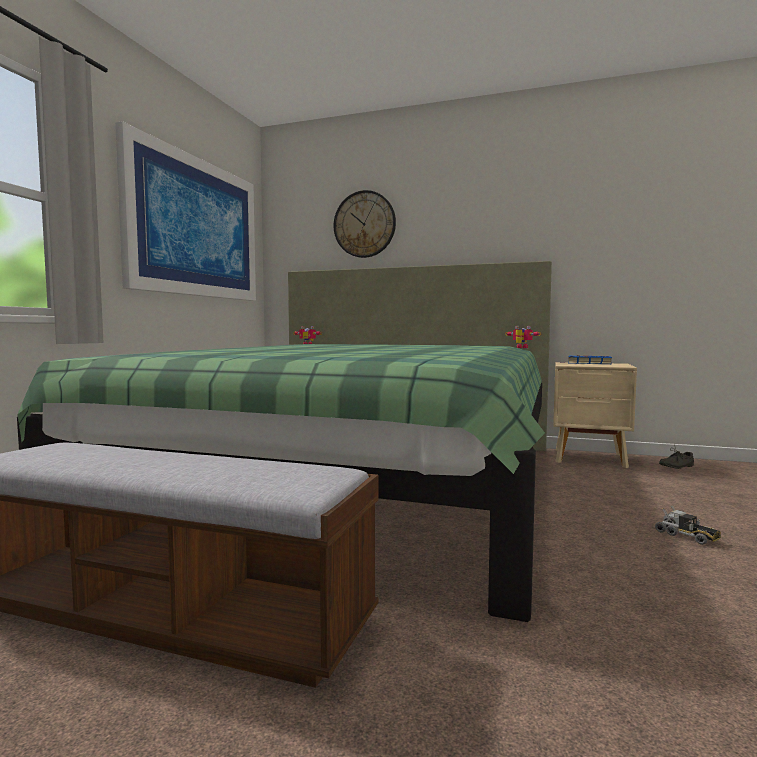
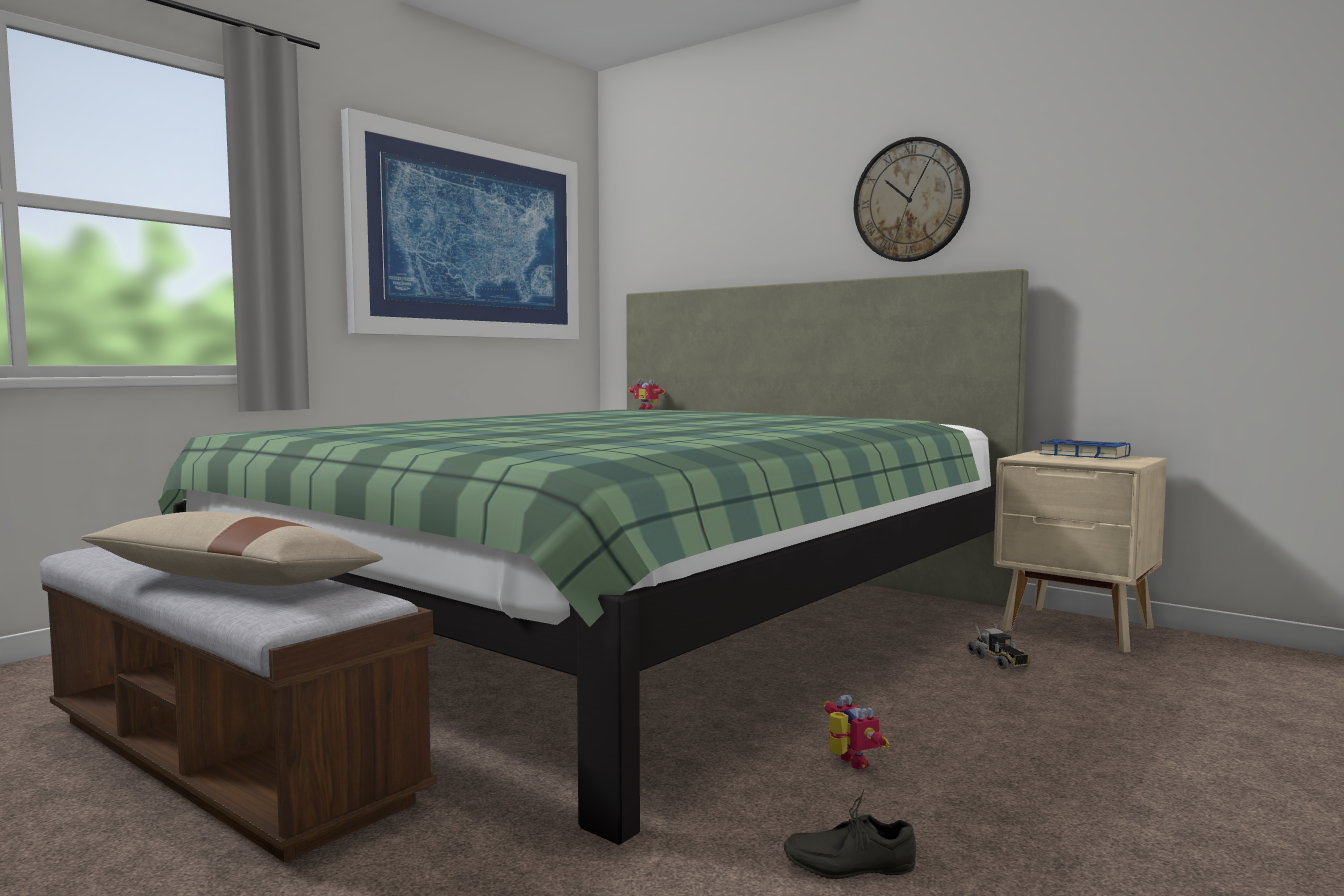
camera: 20 degrees right, 0 degrees up
wall clock [334,190,396,258] -> wall clock moved to [854,137,970,262]
toy robot [505,326,541,348] -> toy robot moved to [824,695,889,769]
toy truck [655,506,721,545] -> toy truck moved to [967,623,1031,670]
grey shoe [659,444,694,469] -> grey shoe moved to [784,789,916,879]
none -> beige pillow [81,512,383,586]

